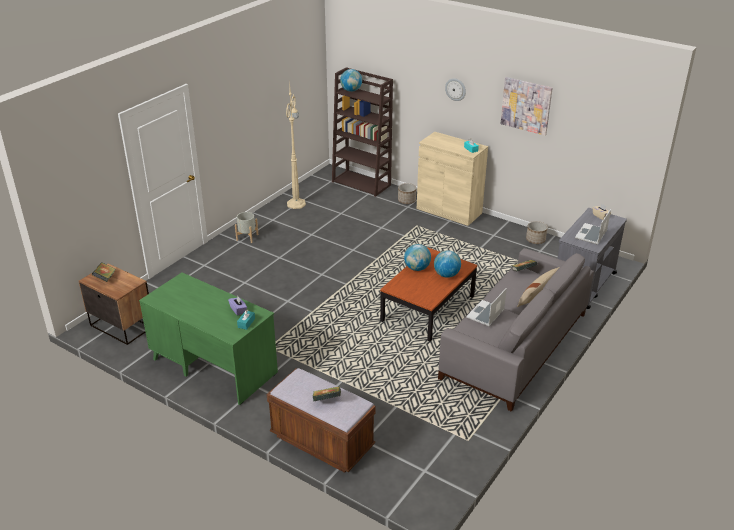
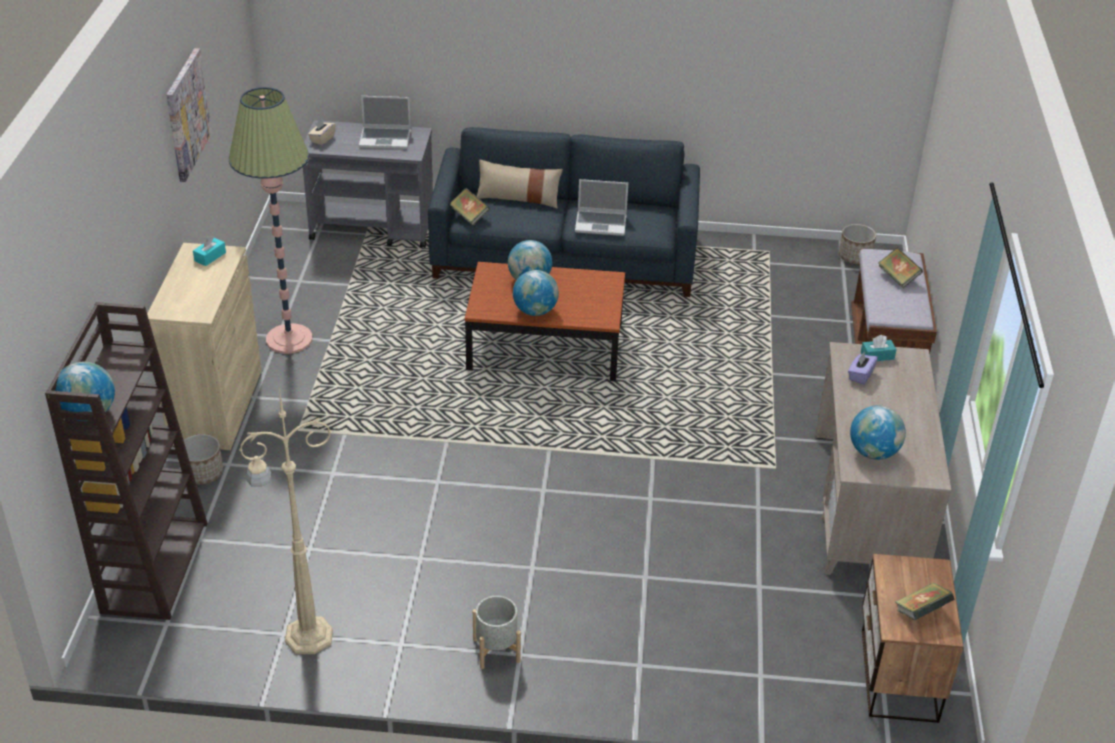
camera: 120 degrees left, 5 degrees up
green desk [139,272,278,405] -> beige desk [815,342,951,575]
grey sofa [438,248,594,412] -> blue sofa [428,127,700,297]
wall clock [445,78,466,101] -> none
planter [526,221,548,244] -> planter moved to [839,224,876,264]
none -> floor lamp [229,87,312,354]
none -> globe [850,405,906,460]

